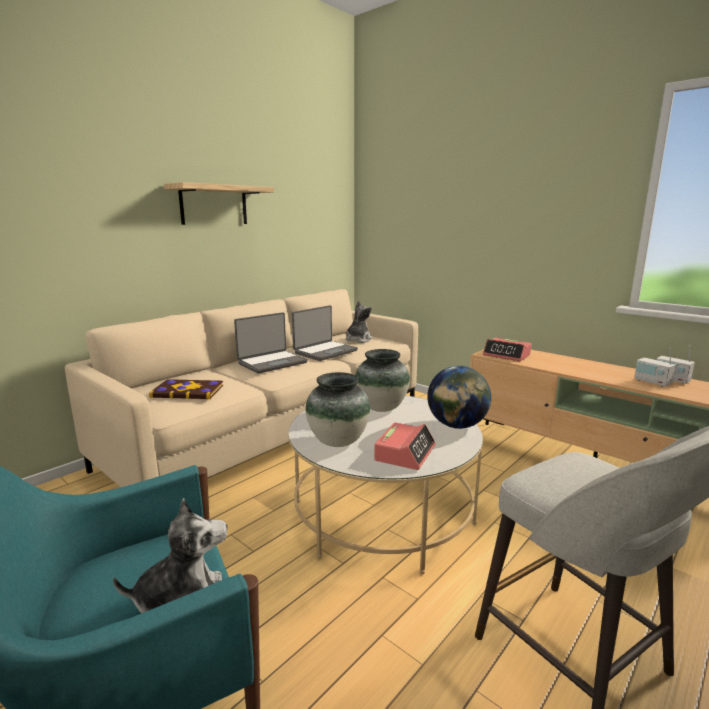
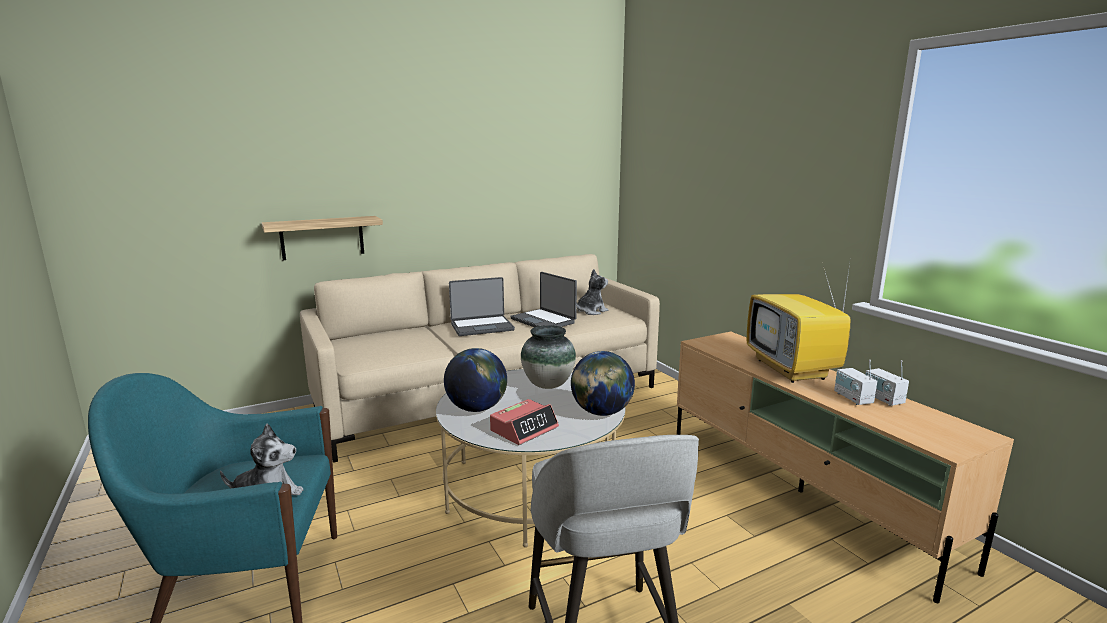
camera: 20 degrees right, 0 degrees up
book [149,379,223,399] -> none
shelf [164,182,274,225] -> shelf moved to [262,216,383,260]
laptop [292,305,358,361] -> laptop turned 75 degrees clockwise [510,272,577,327]
vase [305,372,370,447] -> globe [444,348,507,412]
alarm clock [483,338,531,362] -> none
none -> television [747,257,851,383]

